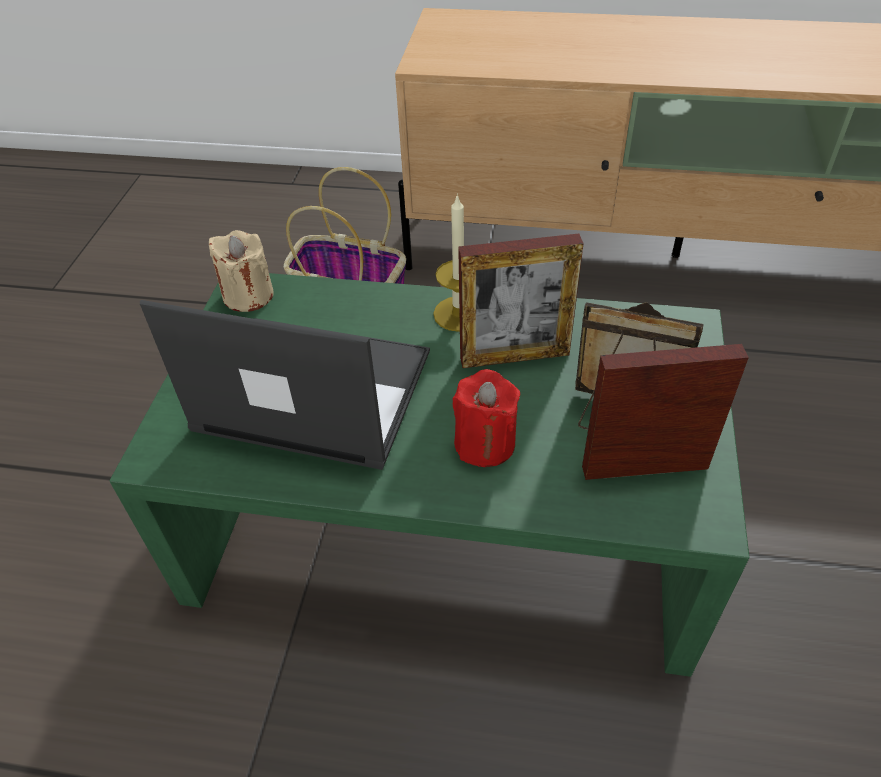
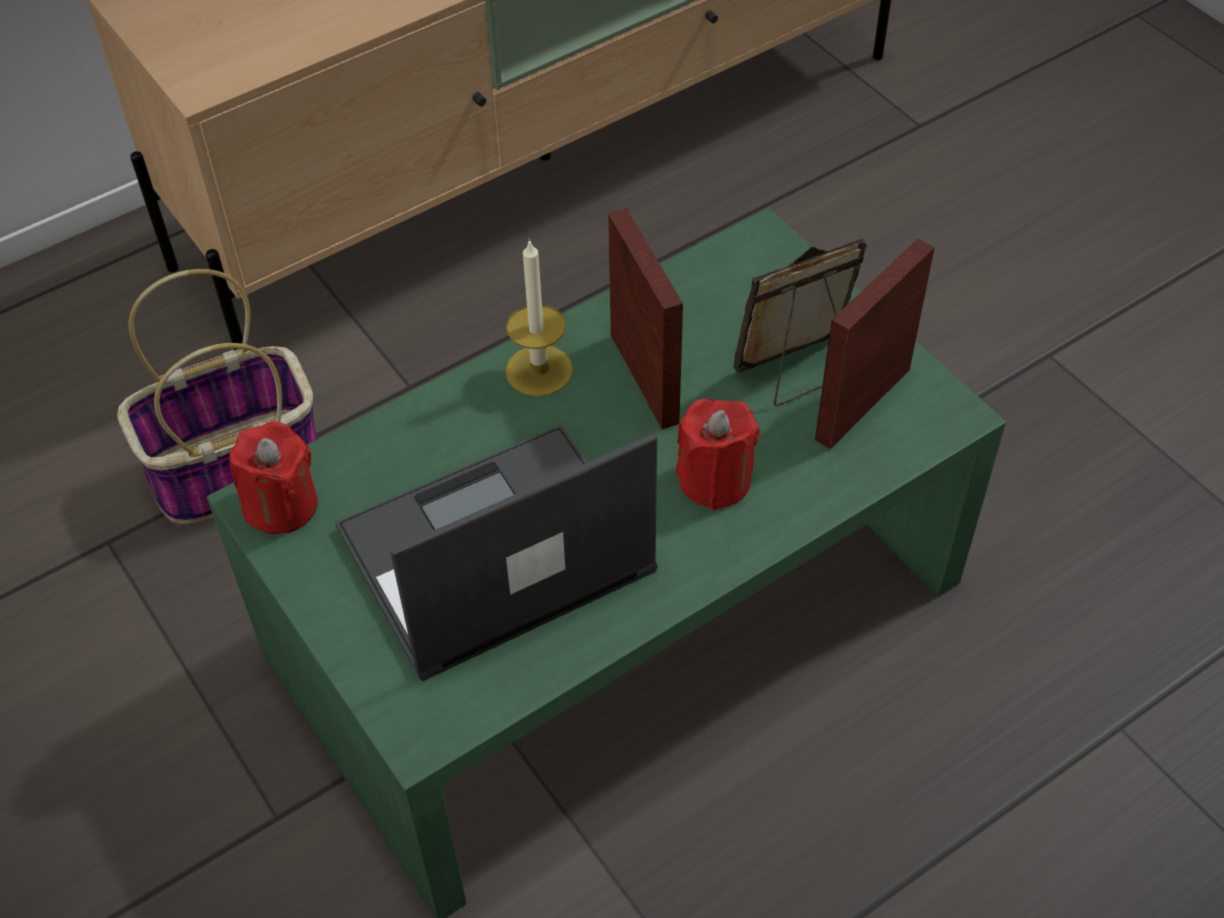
camera: 45 degrees left, 5 degrees up
beige candle [209,230,274,312] -> red candle [230,421,318,534]
picture frame [458,234,584,368] -> picture frame turned 60 degrees counterclockwise [608,208,683,429]

